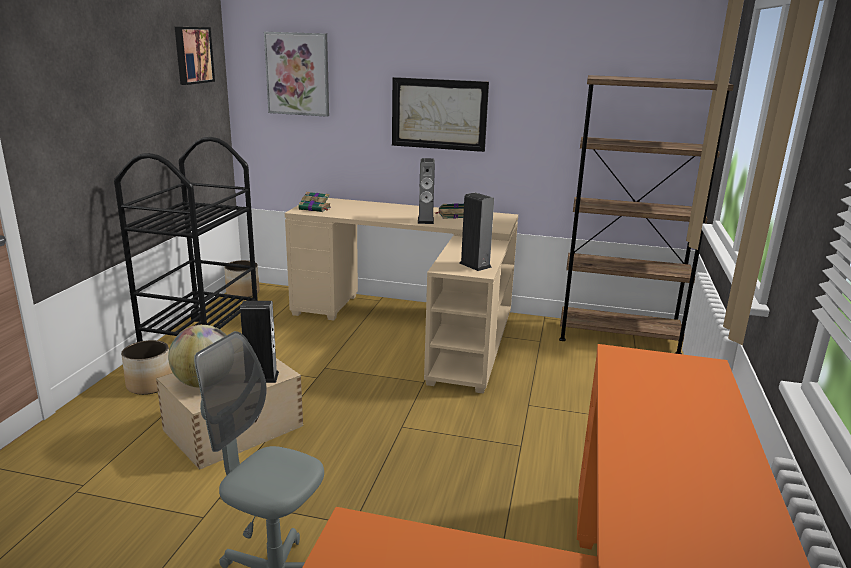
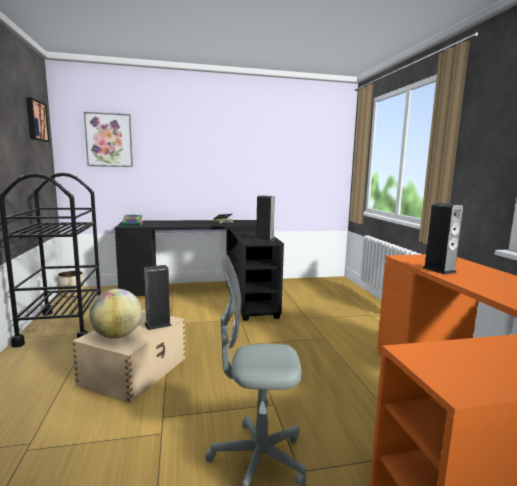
camera: 25 degrees left, 10 degrees down
planter [121,340,172,395] -> none
beige desk [285,198,518,394] -> black desk [115,220,284,321]
picture [392,77,489,152] -> none
speaker [418,158,435,224] -> speaker moved to [423,203,463,275]
brown bookcase [559,75,734,354] -> none

